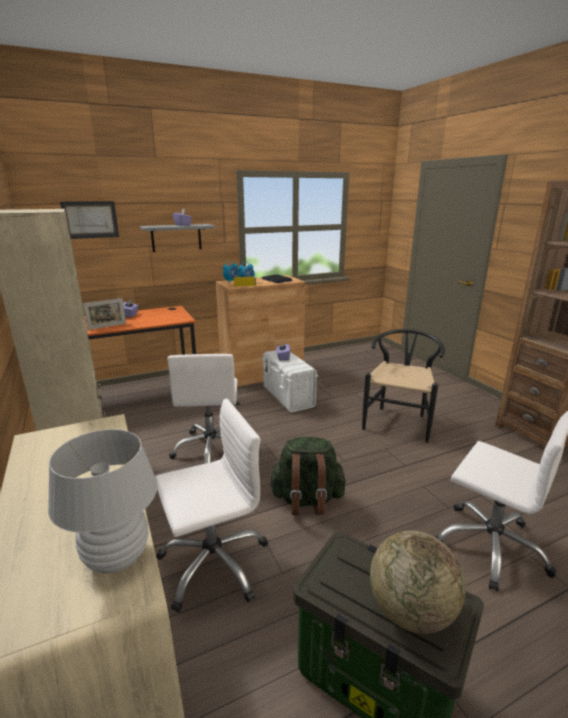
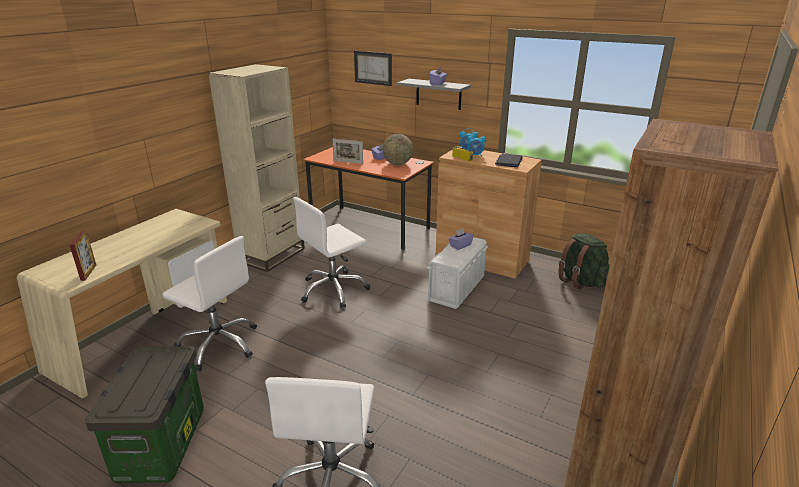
camera: 55 degrees right, 5 degrees up
white table lamp [48,429,158,574] -> picture frame [70,230,96,281]
green backpack [268,437,346,515] -> green backpack moved to [558,233,610,289]
black chair [362,329,445,443] -> none
globe [370,531,466,634] -> globe moved to [383,134,413,165]

